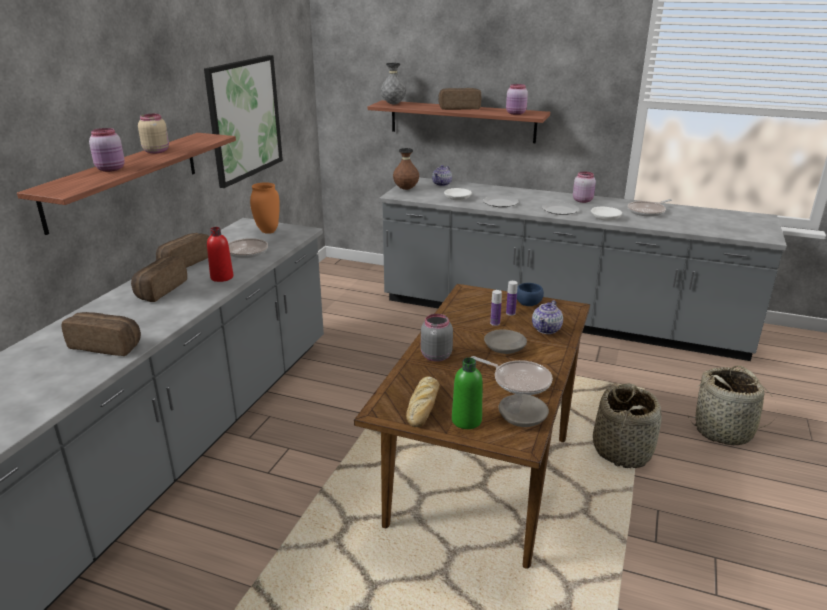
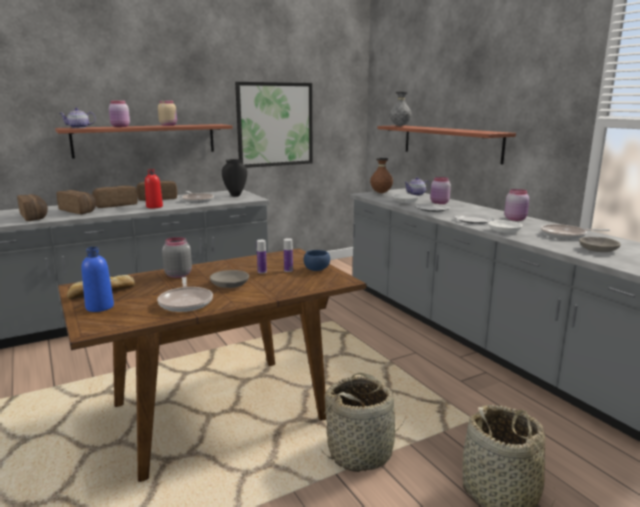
camera: 40 degrees right, 10 degrees down
orange vase [250,182,280,234] -> black vase [222,159,247,197]
bread [438,88,481,110] -> bread moved to [57,190,96,214]
green bottle [452,358,483,429] -> blue bottle [81,247,114,312]
grey bowl [498,394,549,427] -> grey bowl moved to [579,237,621,252]
pink jar [506,84,528,115] -> pink jar moved to [430,177,451,204]
teapot [532,300,563,334] -> teapot moved to [59,108,96,128]

